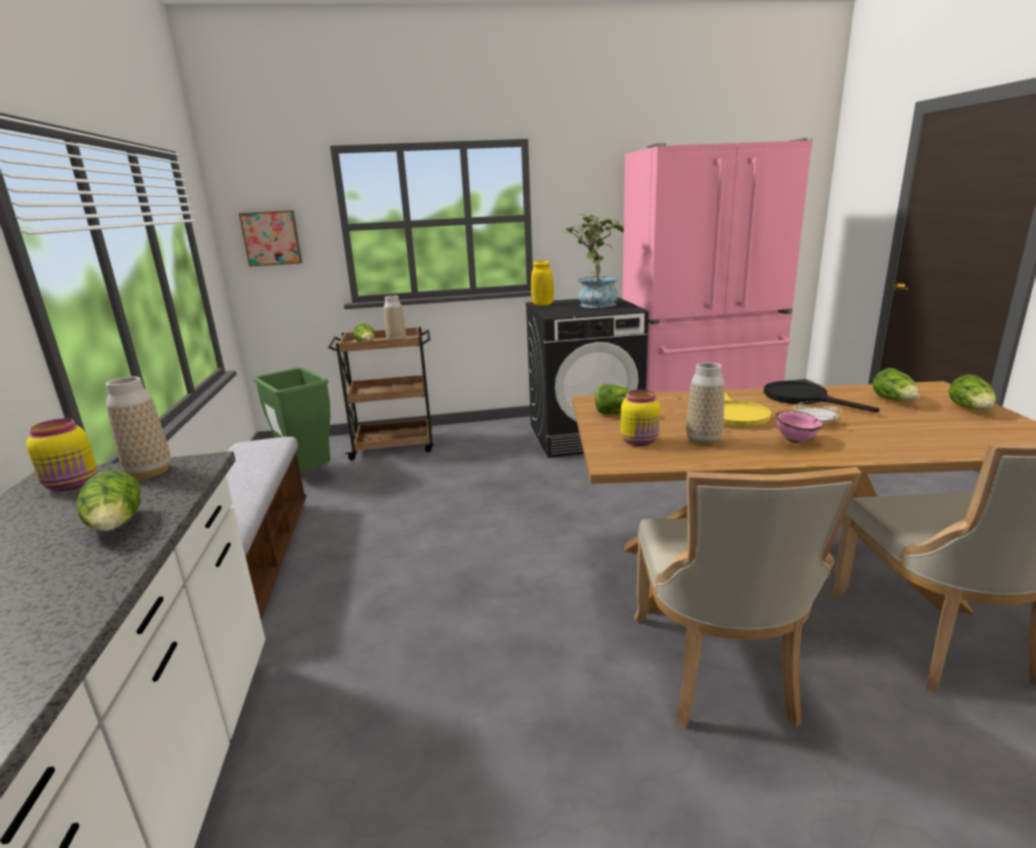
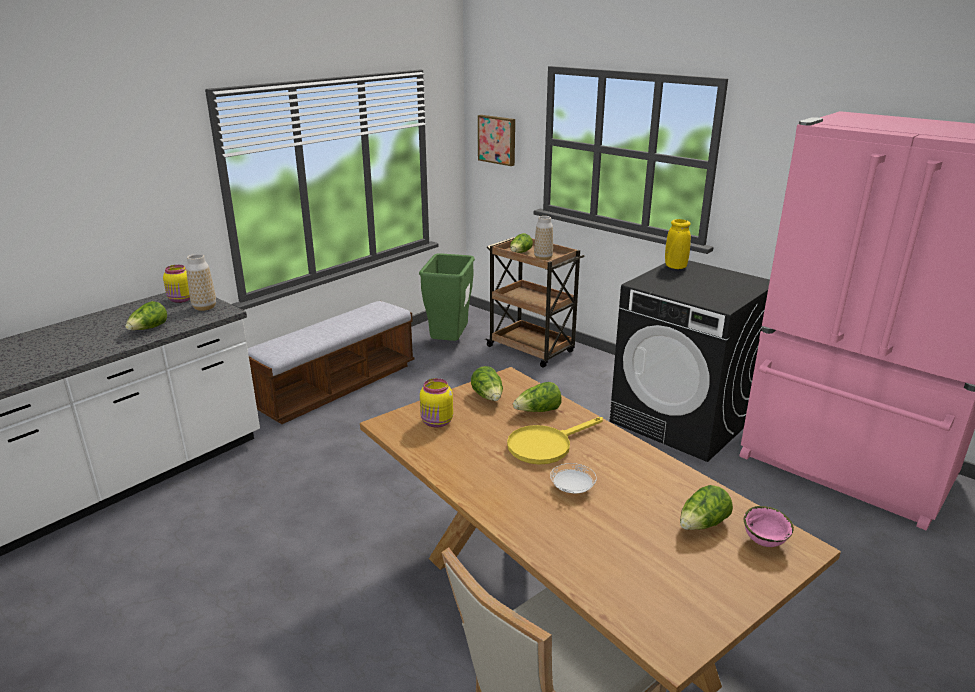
camera: 50 degrees right, 5 degrees up
potted plant [559,213,626,308] -> none
beige chair [634,467,862,728] -> none
vase [686,362,725,446] -> none
black frying pan [764,381,879,413] -> none
pink bowl [776,410,823,443] -> pink bowl moved to [744,506,794,547]
lettuce [949,374,996,410] -> lettuce moved to [513,382,562,412]

